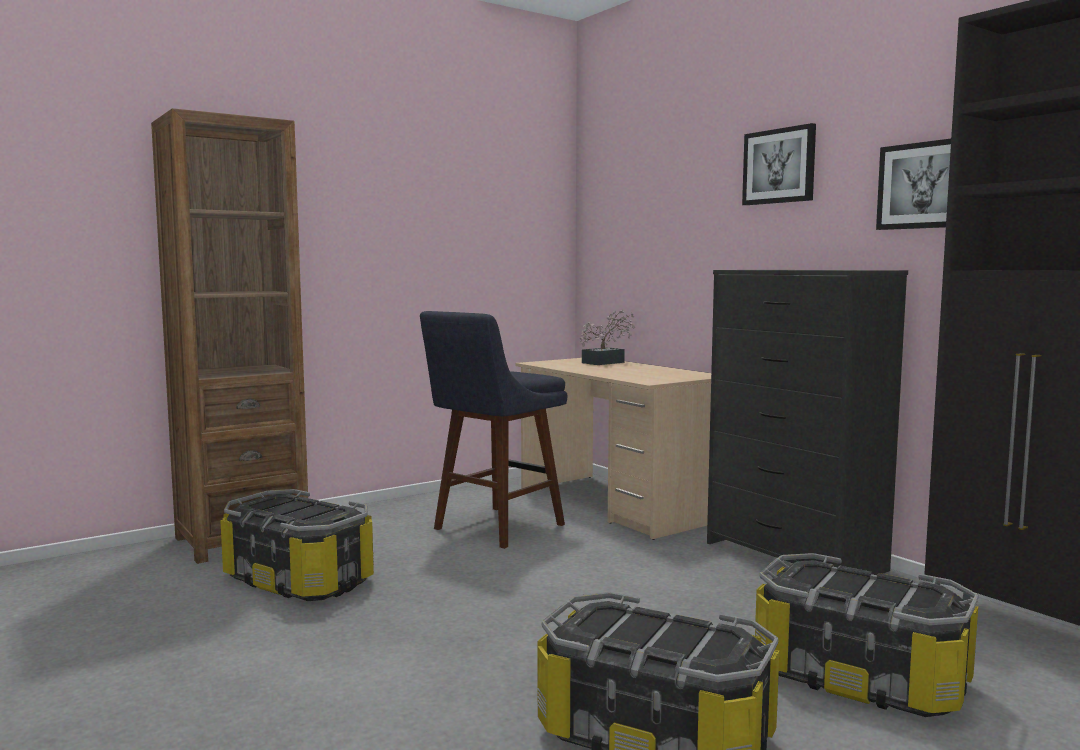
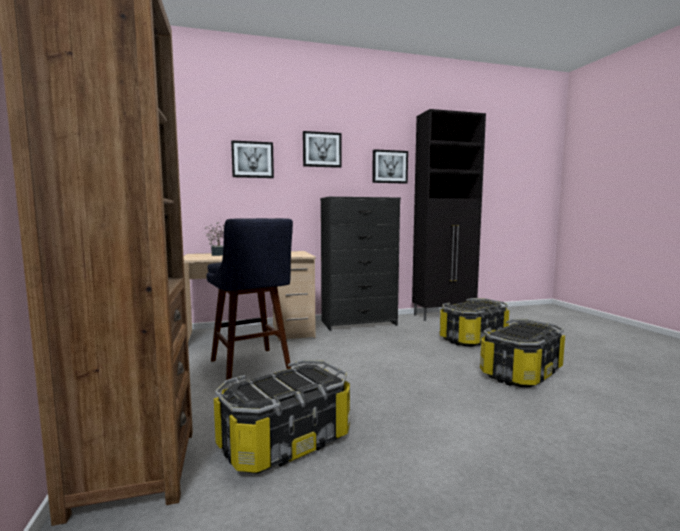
camera: 70 degrees left, 0 degrees up
none -> picture [231,140,274,178]

